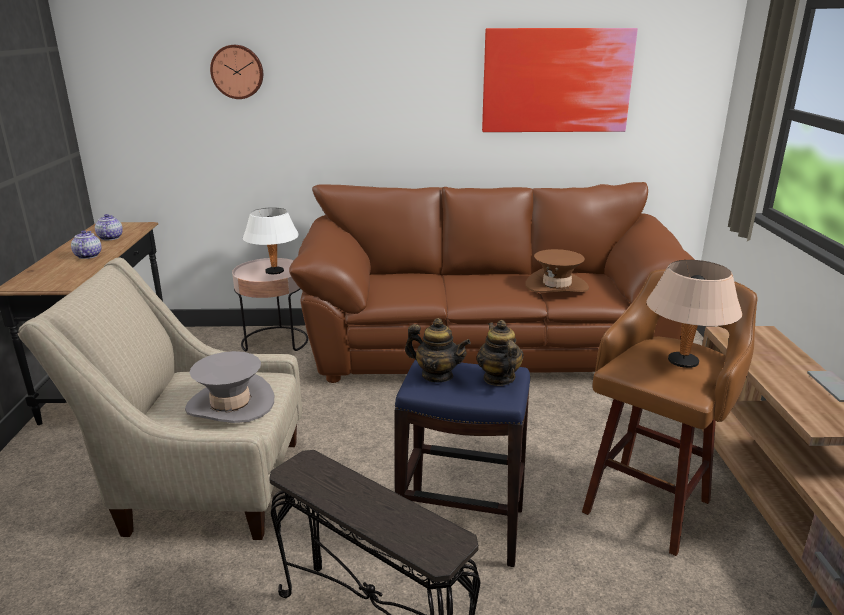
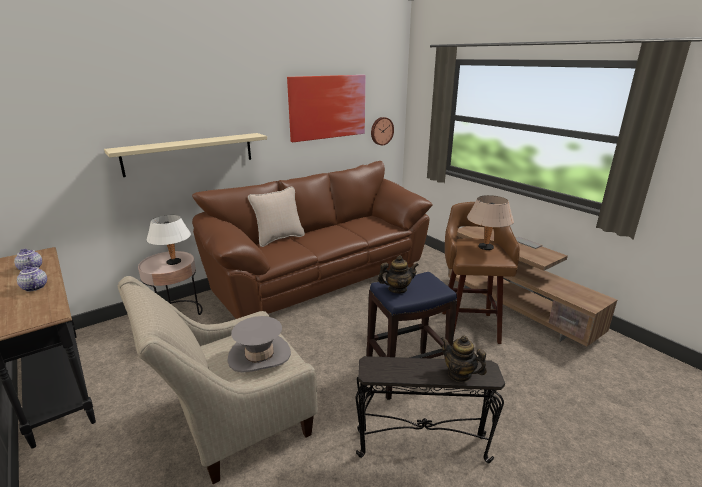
camera: 35 degrees left, 0 degrees up
wall clock [210,45,263,99] -> wall clock moved to [371,117,394,145]
teapot [477,320,524,386] -> teapot moved to [441,336,487,382]
brown hat [525,249,589,293] -> none
none -> beige shelf [104,133,267,177]
none -> beige pillow [248,187,305,247]

